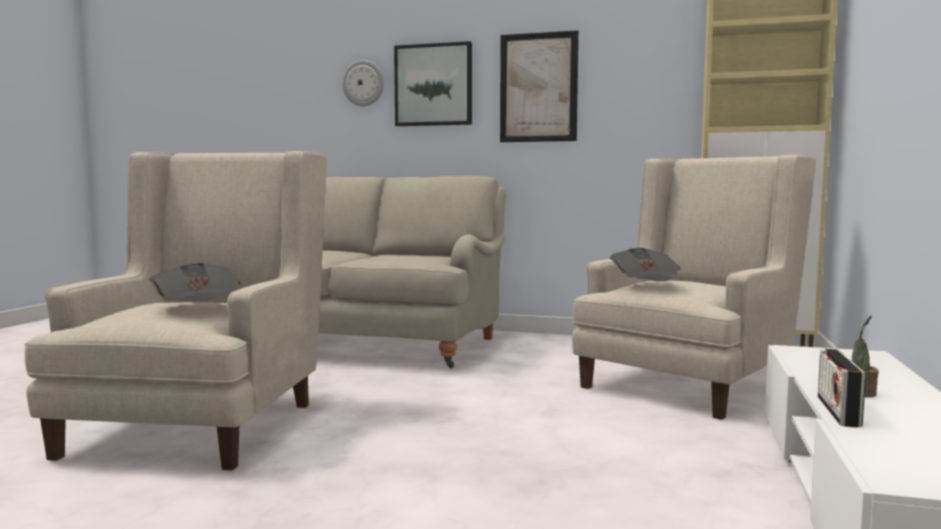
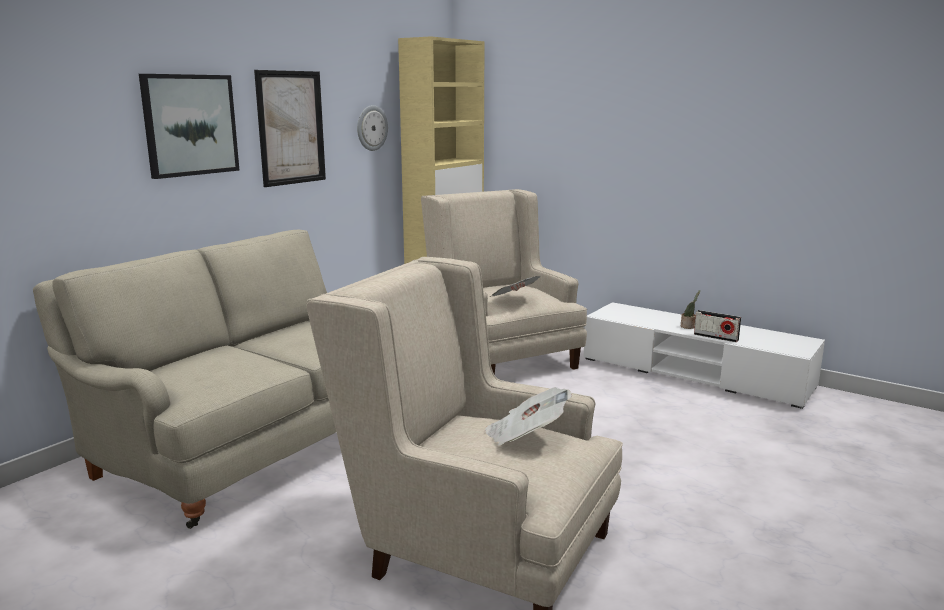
camera: 70 degrees left, 10 degrees up
wall clock [342,60,384,106] -> wall clock moved to [357,105,388,151]

